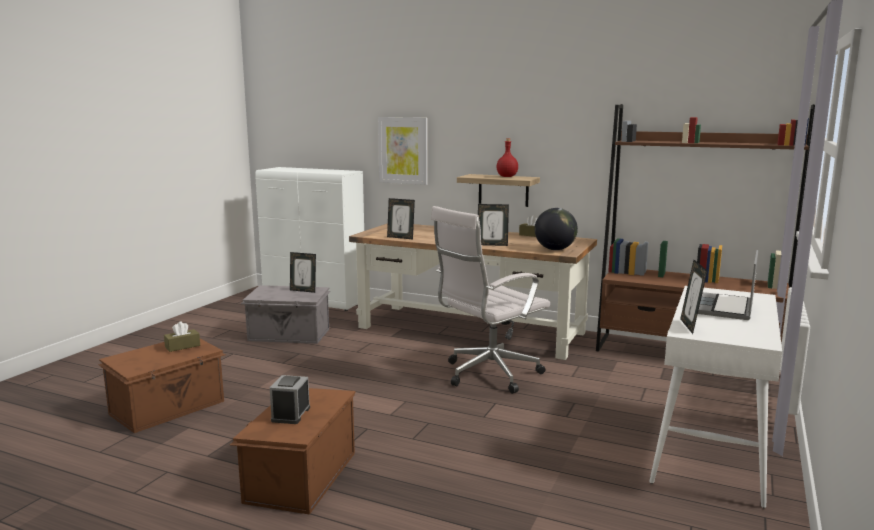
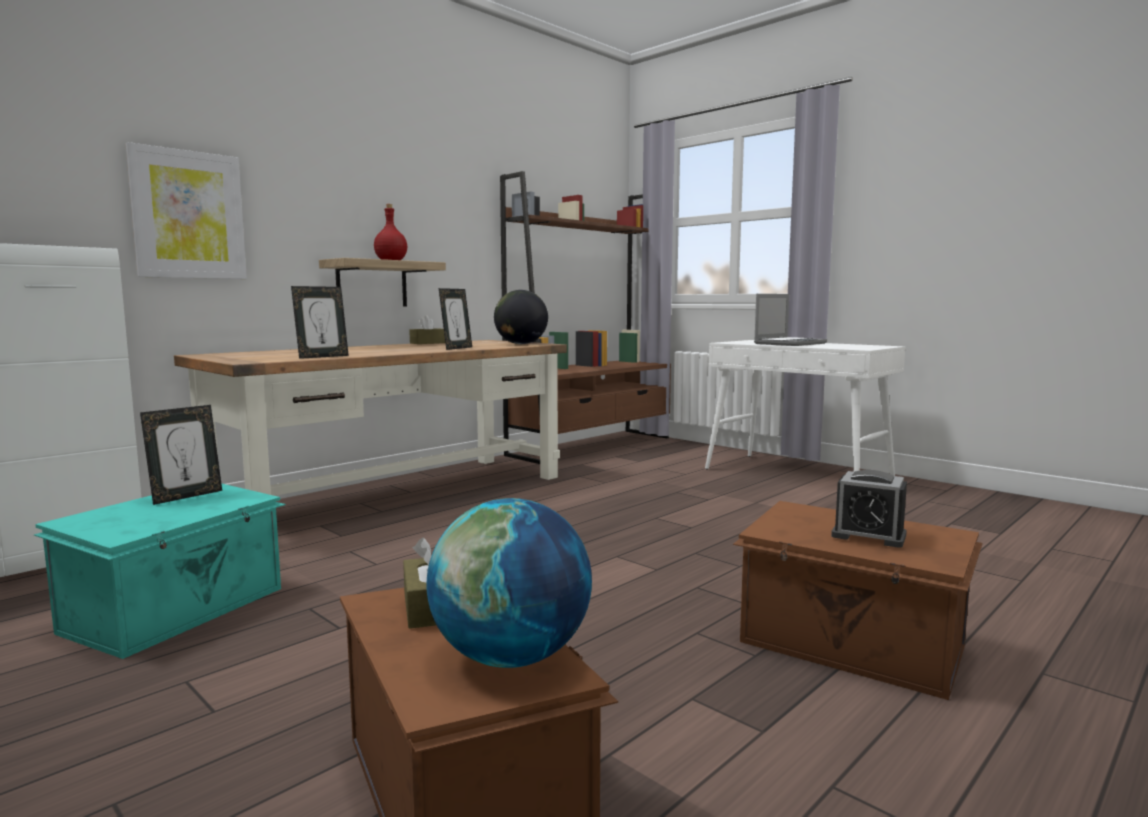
camera: 70 degrees left, 5 degrees down
grey storage box [241,285,331,344] -> turquoise storage box [34,483,286,659]
white office chair [431,206,550,394] -> none
picture frame [680,260,707,334] -> none
laptop [698,250,758,320] -> laptop turned 90 degrees counterclockwise [754,294,827,346]
none -> globe [427,498,592,668]

